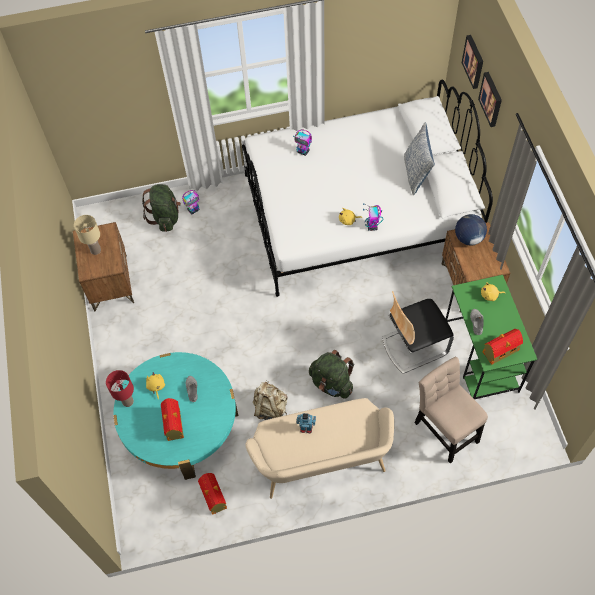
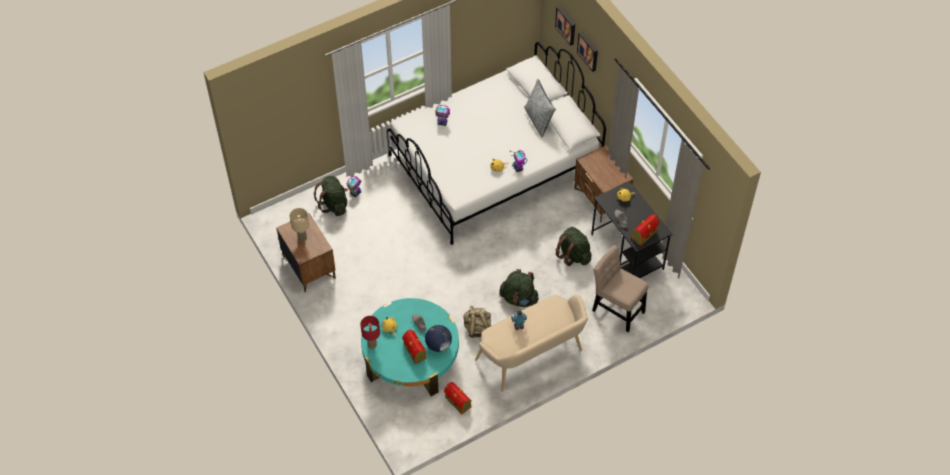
camera: 20 degrees left, 5 degrees down
chair [382,291,454,374] -> green backpack [555,227,591,266]
green desk [446,275,538,400] -> black desk [591,181,672,278]
globe [455,214,487,246] -> globe moved to [425,325,452,352]

